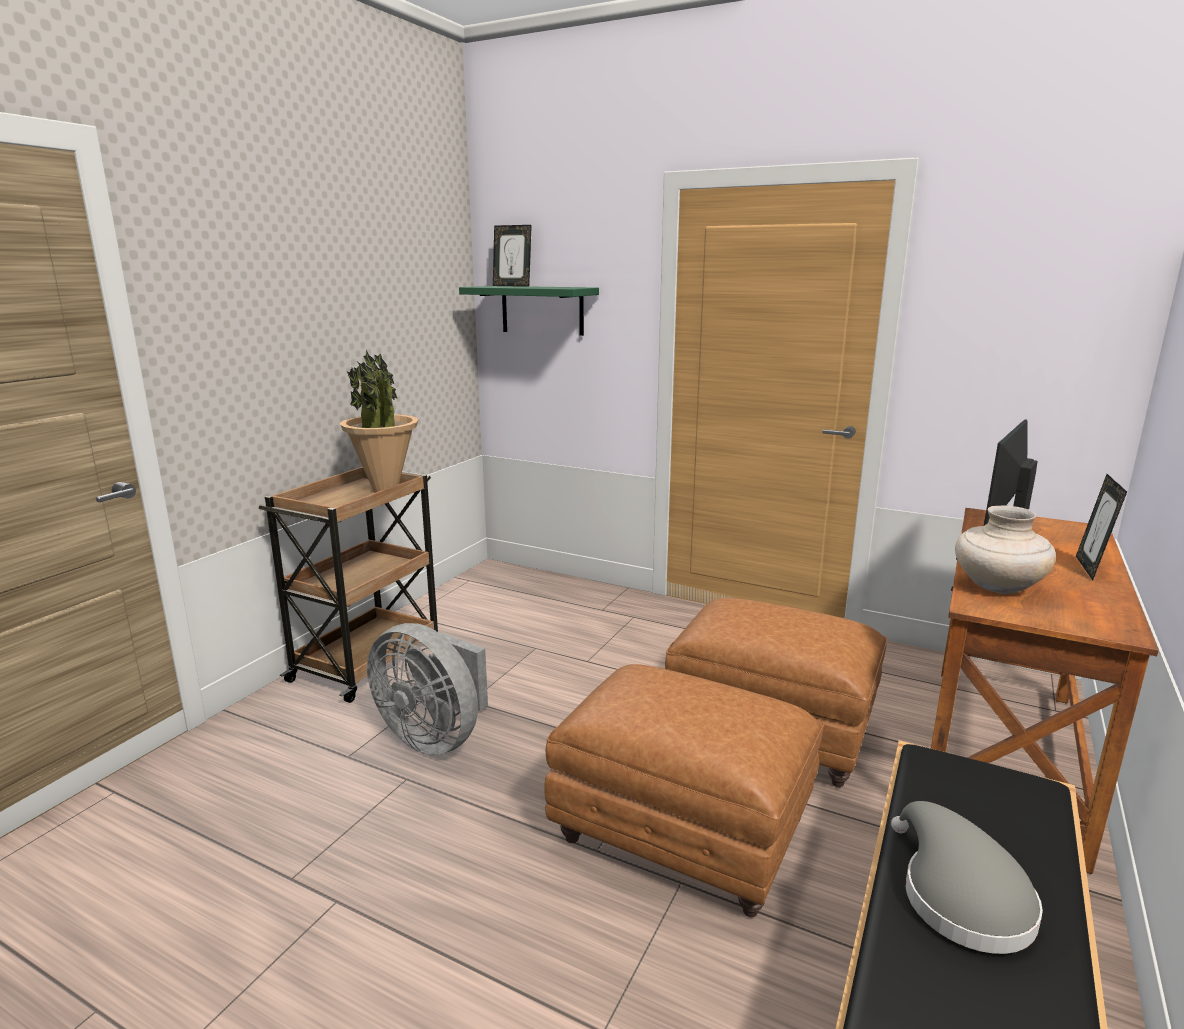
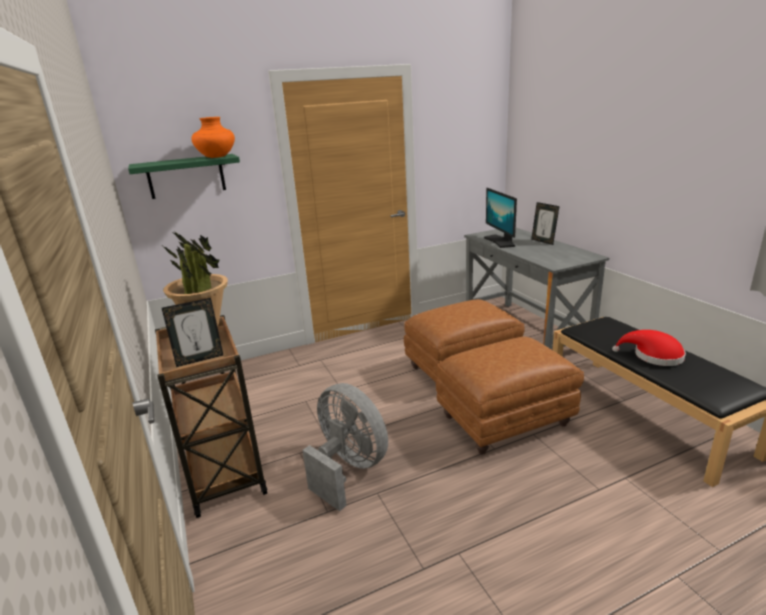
camera: 50 degrees left, 5 degrees up
grey fan [367,623,488,756] -> grey fan turned 120 degrees counterclockwise [302,383,388,511]
picture frame [493,225,532,287] -> picture frame moved to [162,298,223,367]
grey hat [891,801,1043,954] -> red hat [612,330,686,366]
brown desk [931,508,1159,874] -> grey desk [464,228,609,350]
beige vase [955,506,1056,594] -> none
none -> orange vase [191,117,235,158]

